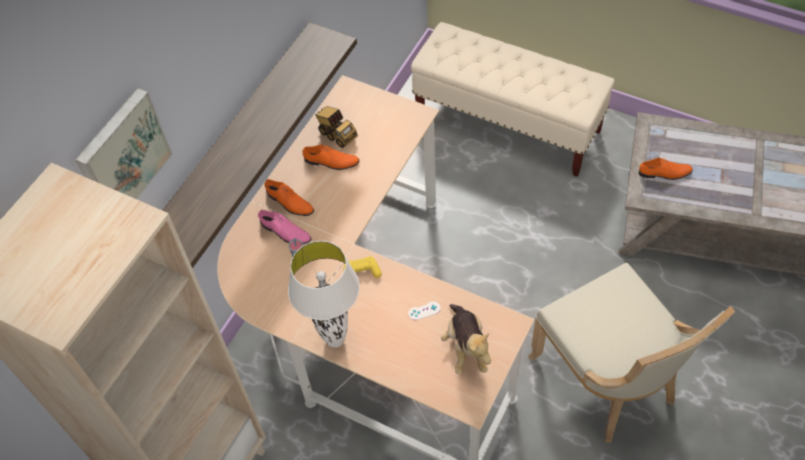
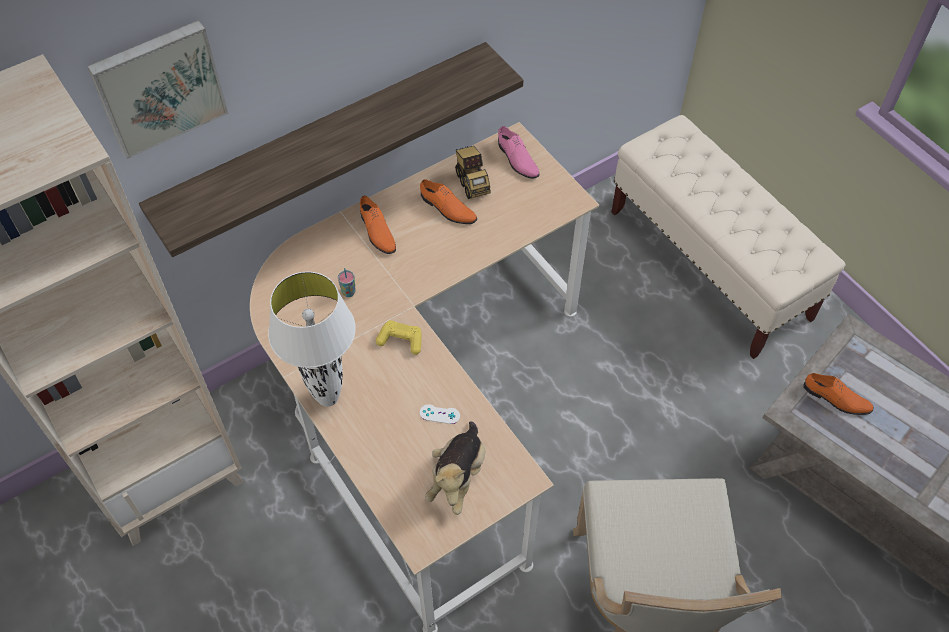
camera: 25 degrees right, 0 degrees up
pink shoe [258,210,312,244] -> pink shoe moved to [498,126,540,179]

